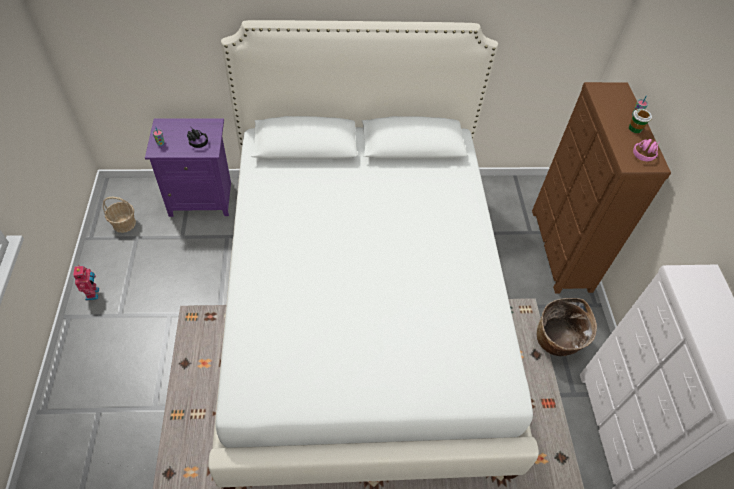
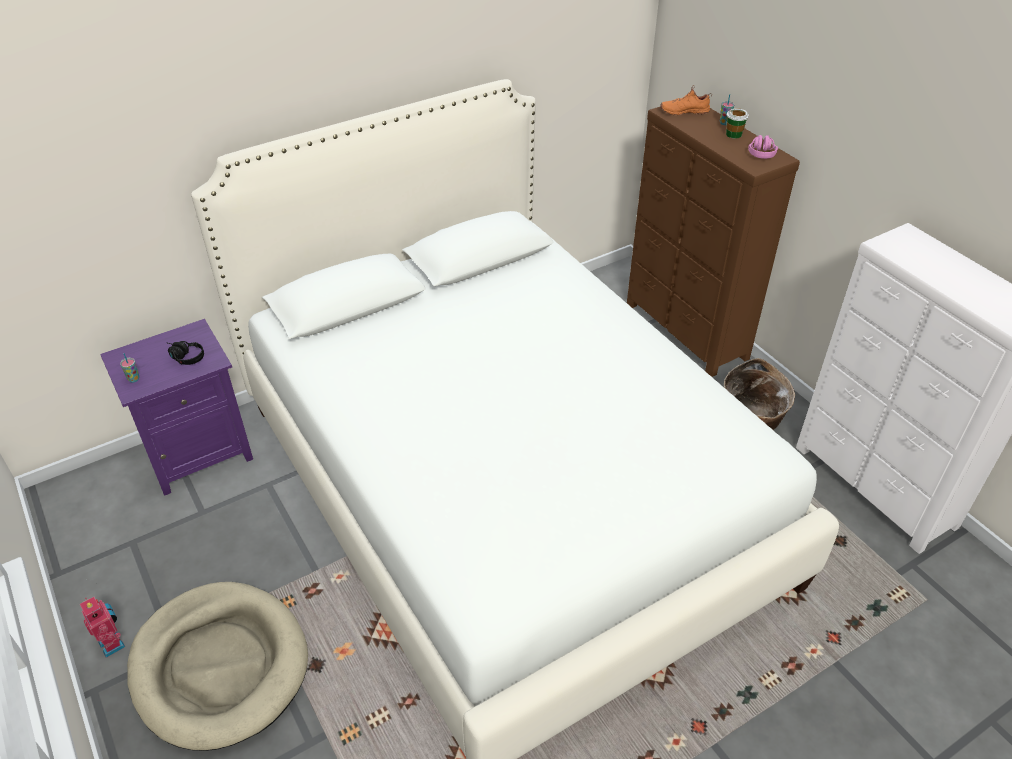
camera: 25 degrees left, 10 degrees down
basket [103,197,136,233] -> none
none -> beige dog bed [127,582,308,751]
none -> orange shoe [660,85,713,116]

